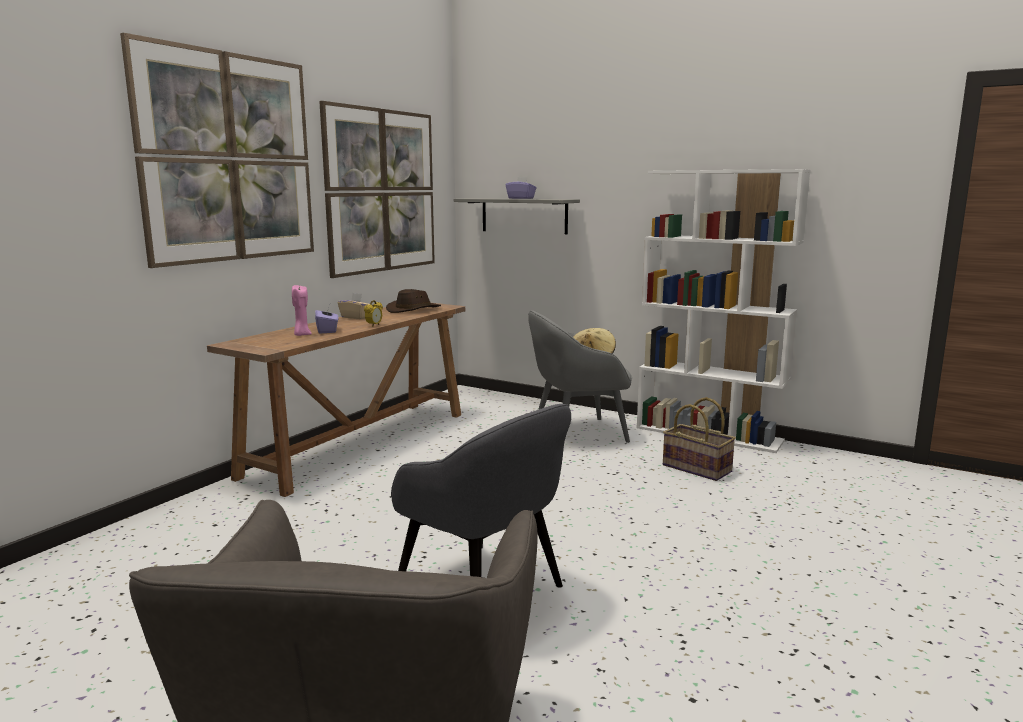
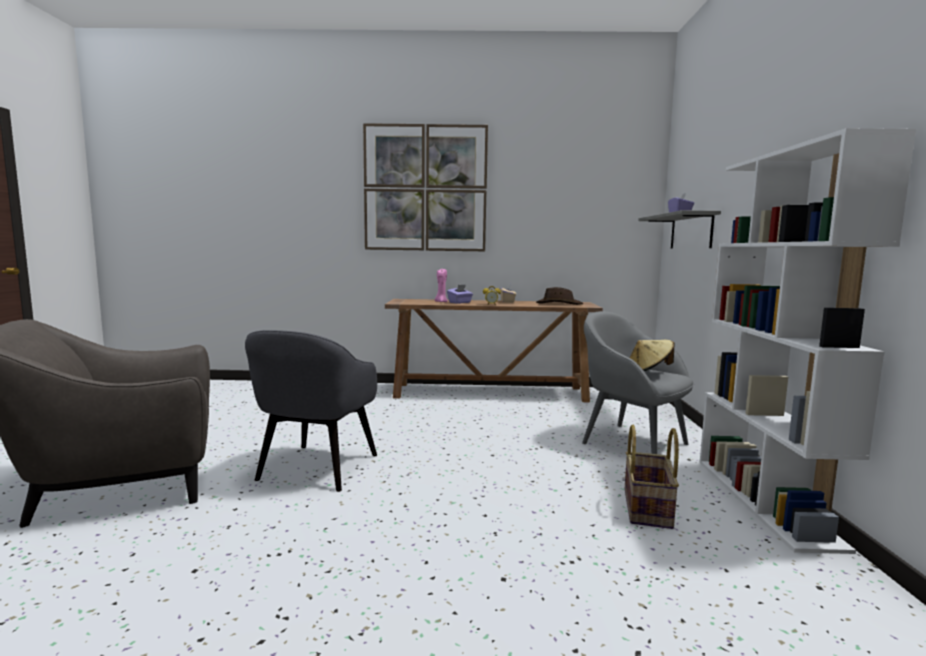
camera: 60 degrees right, 5 degrees down
picture [319,101,435,278] -> none

